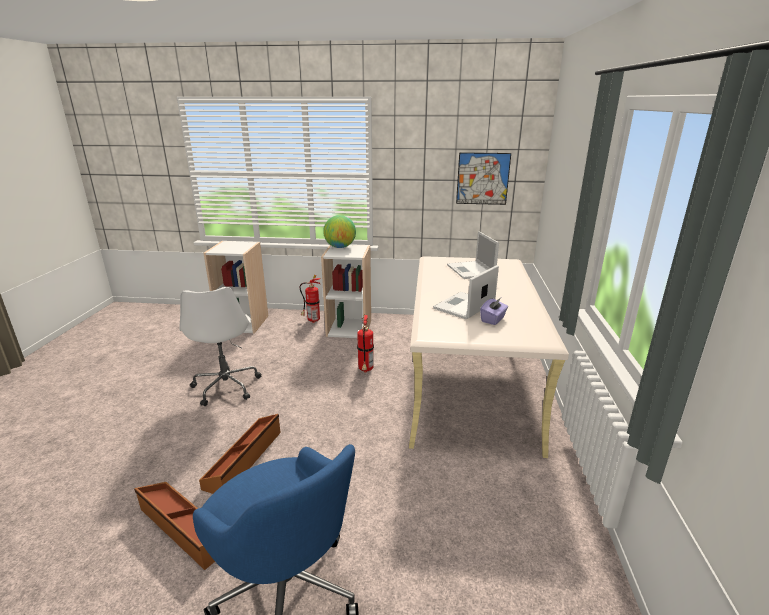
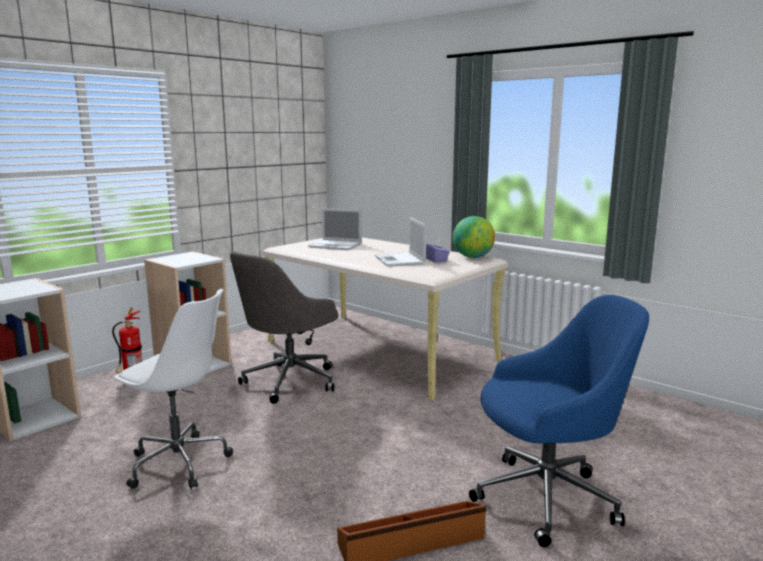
camera: 55 degrees left, 10 degrees down
brown storage box [199,414,281,494] -> none
globe [323,215,356,248] -> globe moved to [453,216,495,258]
fire extinguisher [357,315,374,372] -> grey office chair [230,252,338,404]
picture [456,152,511,205] -> none

